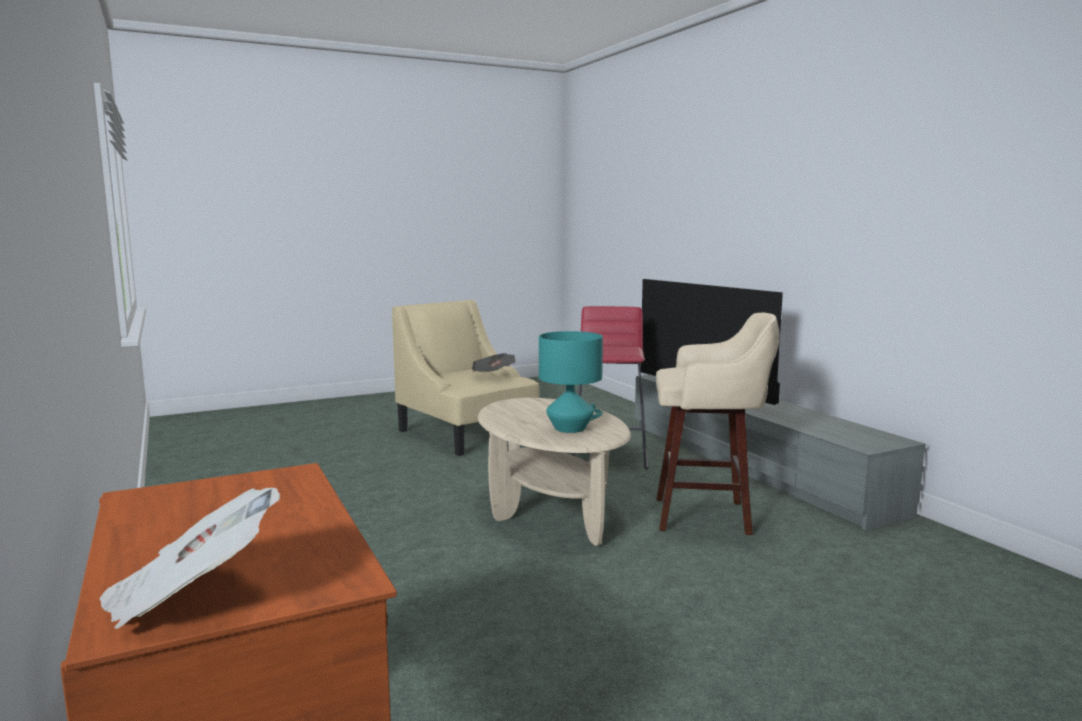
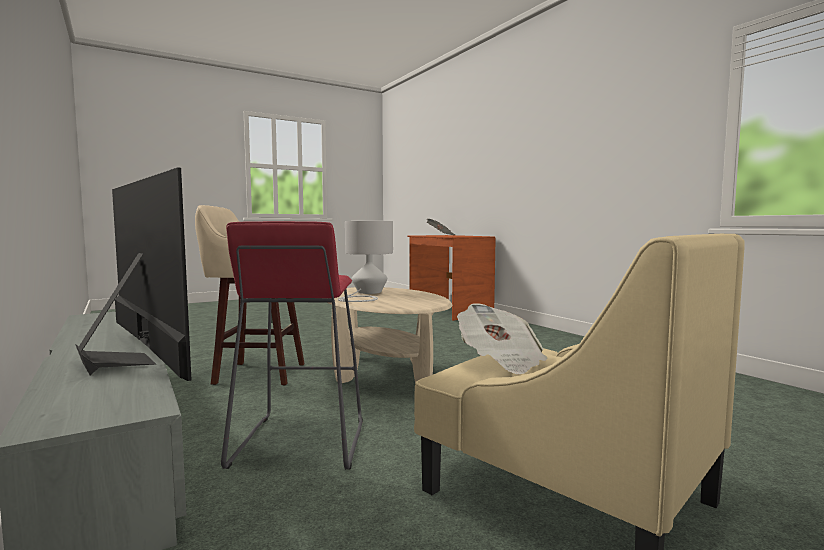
camera: 175 degrees right, 5 degrees down
turquoise table lamp [539,331,603,433] -> white table lamp [338,221,393,302]

